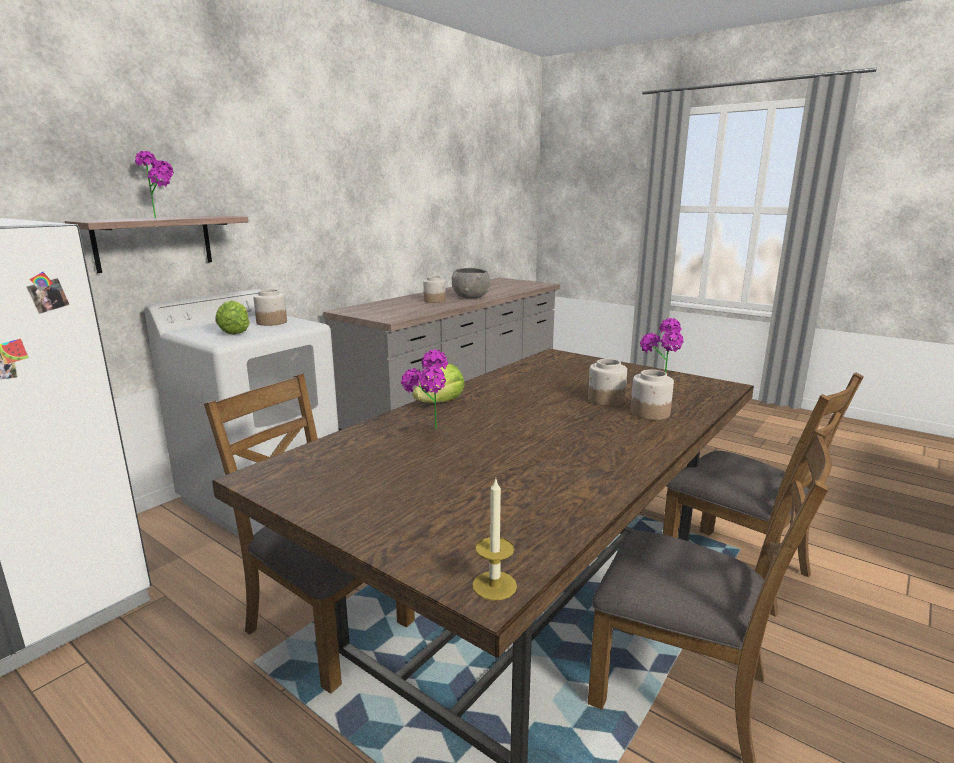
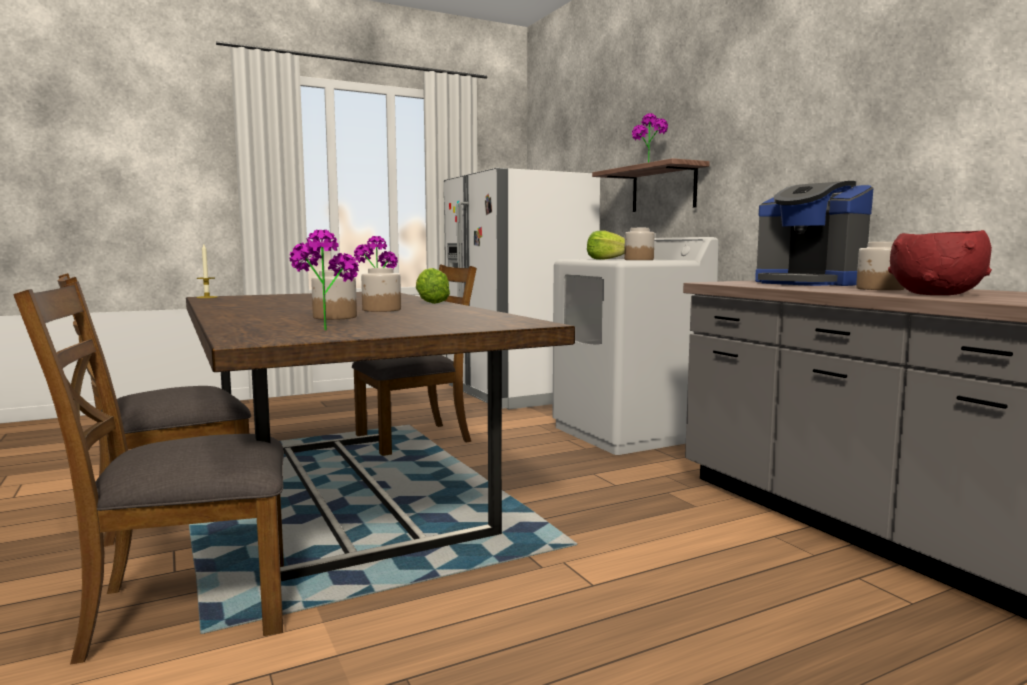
camera: 115 degrees right, 10 degrees down
grey bowl [452,268,490,299] -> red bowl [888,230,992,295]
jar [630,370,674,420] -> jar moved to [361,268,401,312]
none -> coffee machine [755,181,873,286]

